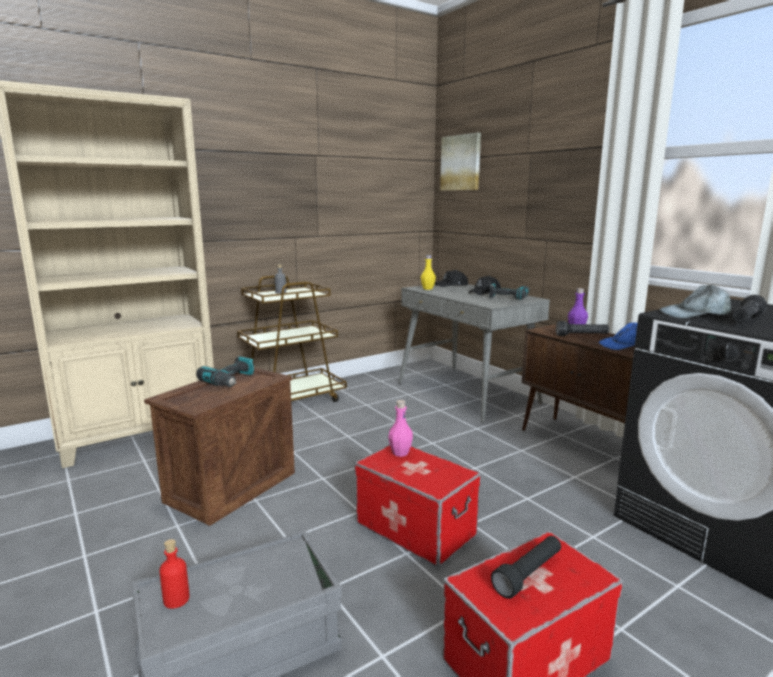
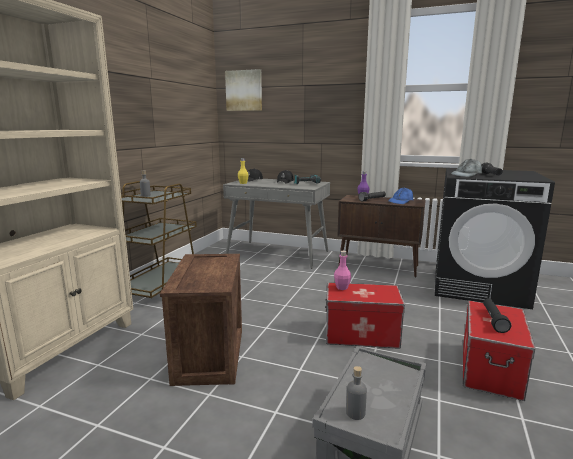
camera: 35 degrees left, 0 degrees up
red bottle [159,539,190,609] -> grey bottle [346,366,367,420]
power drill [196,356,254,387] -> none

